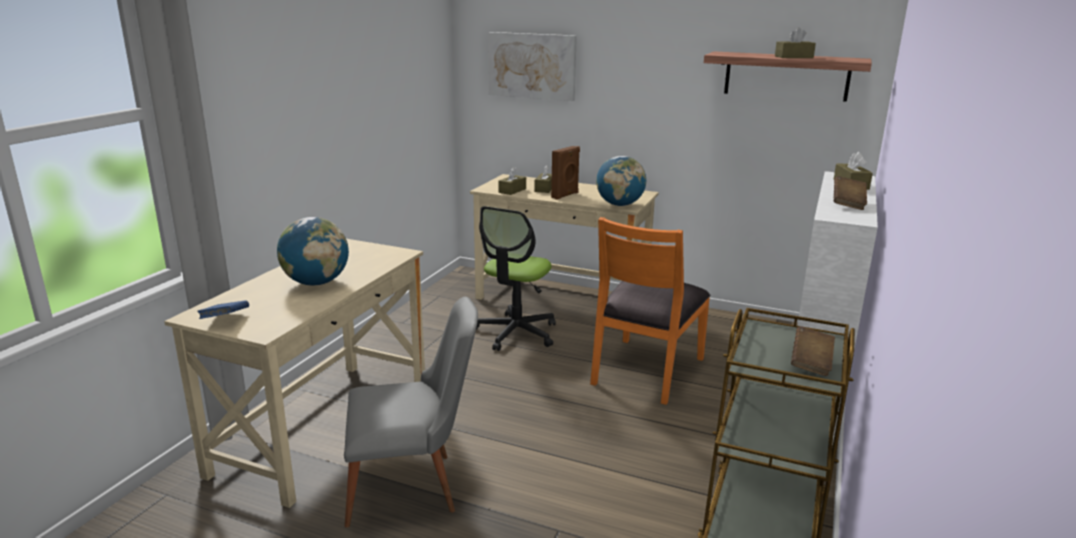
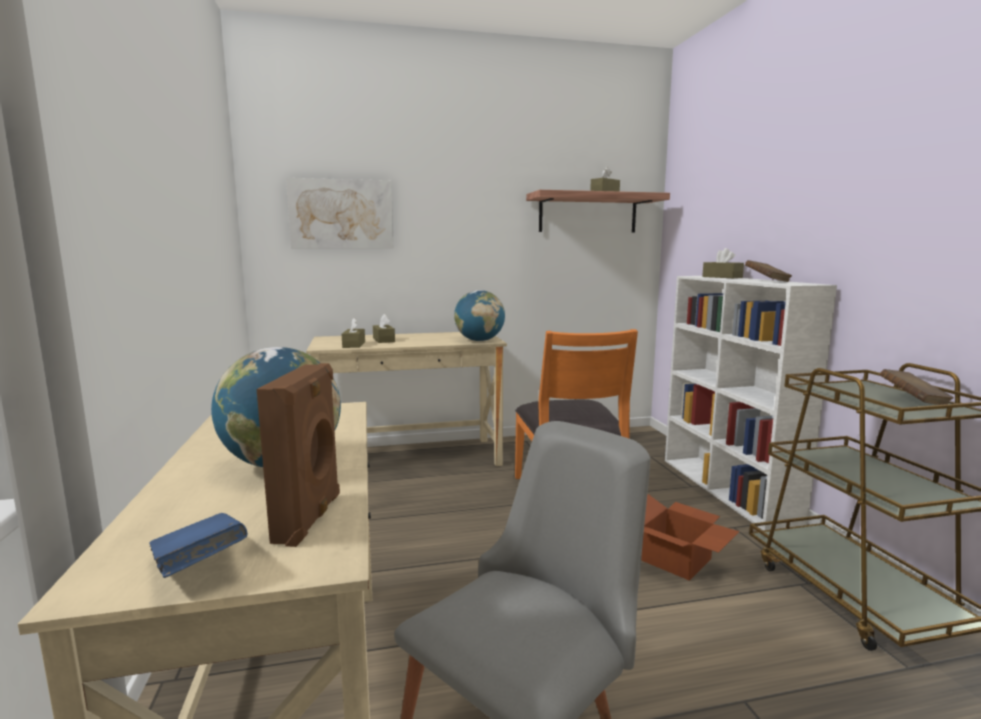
camera: 35 degrees left, 10 degrees down
office chair [476,206,556,351] -> none
brown speaker [551,146,580,200] -> brown speaker moved to [257,363,340,547]
none -> cardboard box [641,494,740,581]

